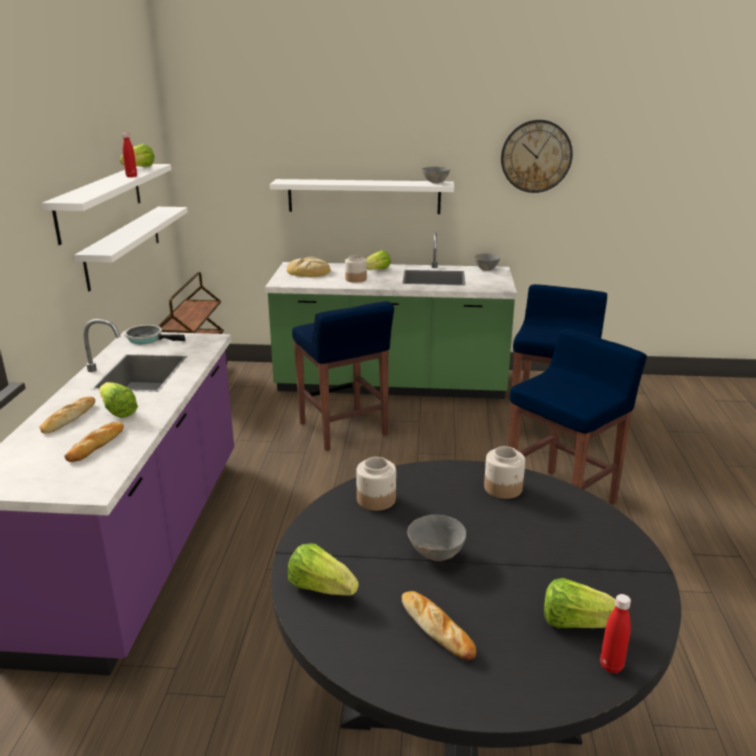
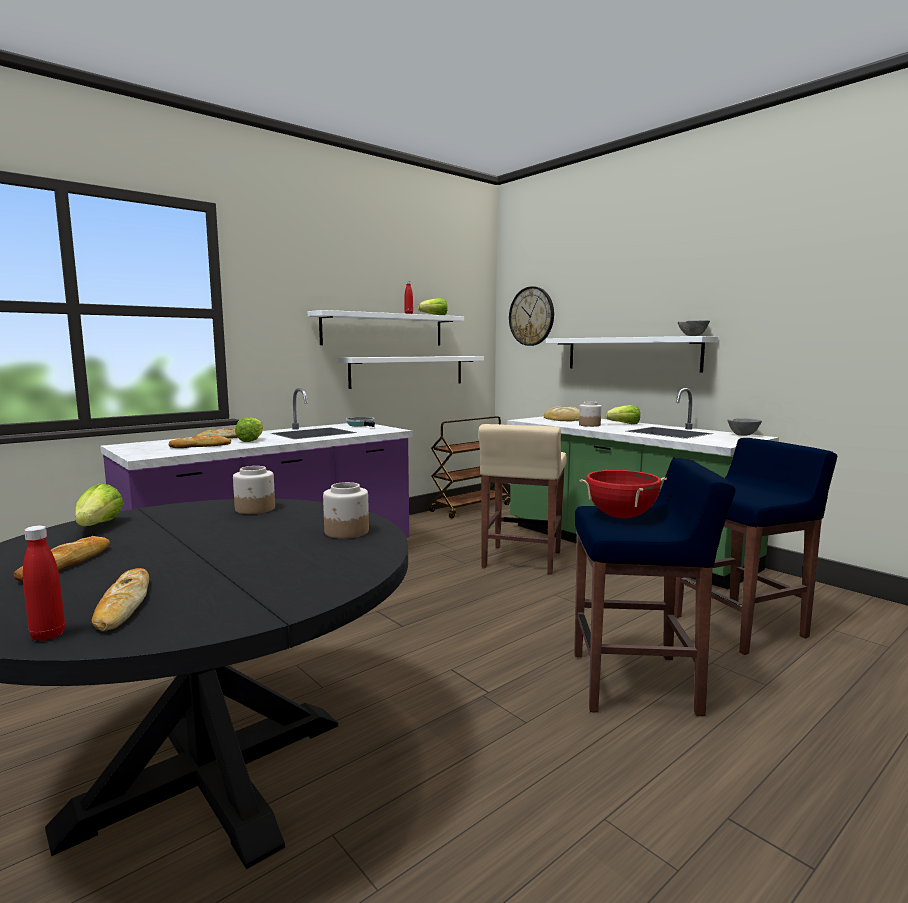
camera: 45 degrees right, 15 degrees down
blue stool [292,301,394,451] -> beige stool [479,424,567,575]
grey bowl [407,515,466,561] -> none
wall clock [501,120,573,193] -> wall clock moved to [509,286,554,346]
lettuce [544,578,616,628] -> bread [92,568,149,631]
none -> red cooking pot [579,470,667,518]

